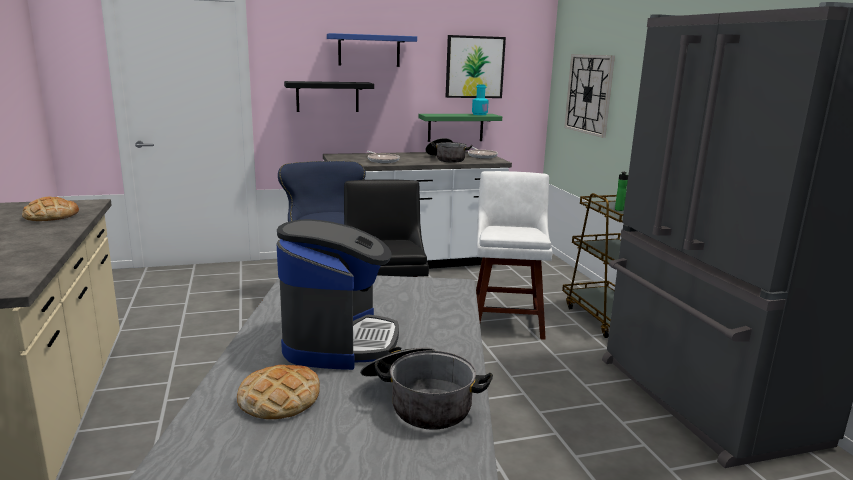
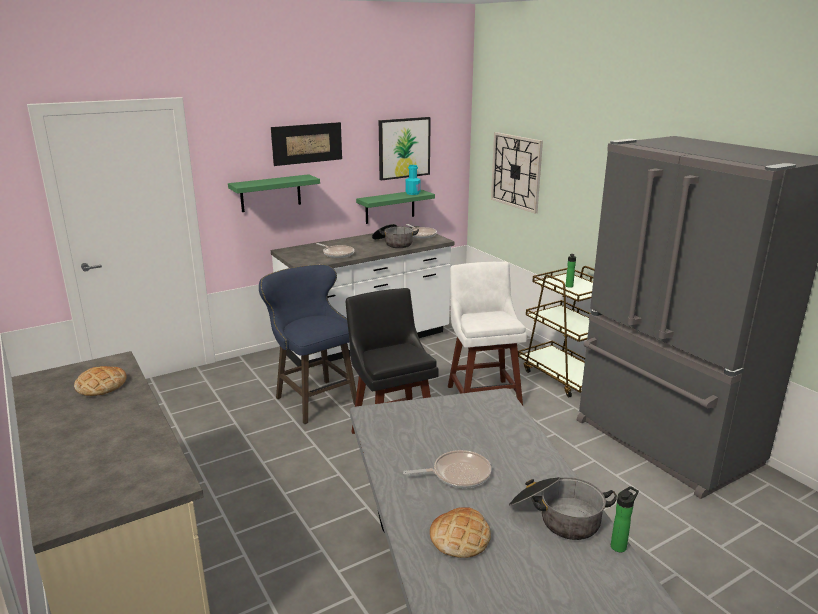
camera: 15 degrees left, 5 degrees up
coffee machine [277,219,399,370] -> frying pan [403,450,491,488]
black shelf [284,81,374,112] -> green shelf [228,174,320,212]
blue shelf [327,33,417,67] -> picture [271,122,342,166]
none -> bottle [611,486,639,553]

